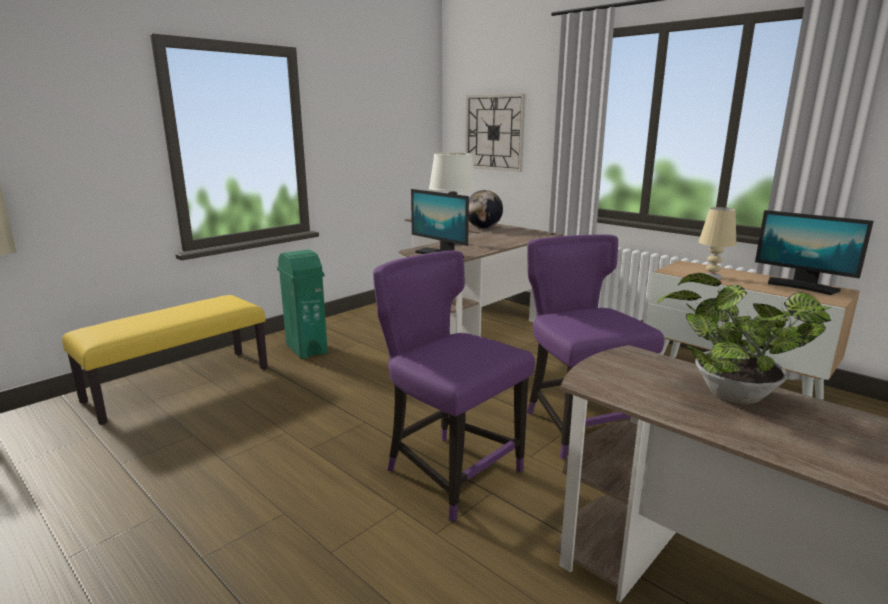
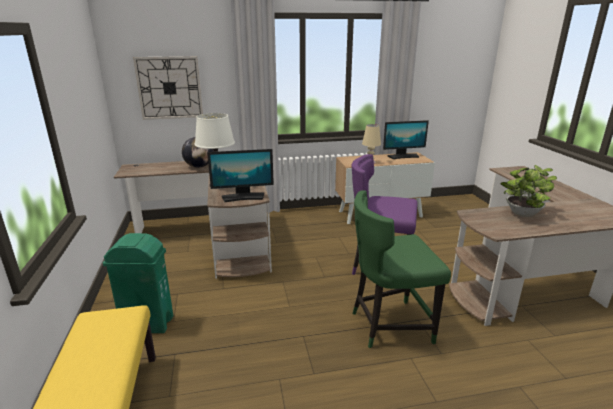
camera: 55 degrees left, 5 degrees up
purple chair [373,251,535,522] -> green chair [353,190,451,348]

